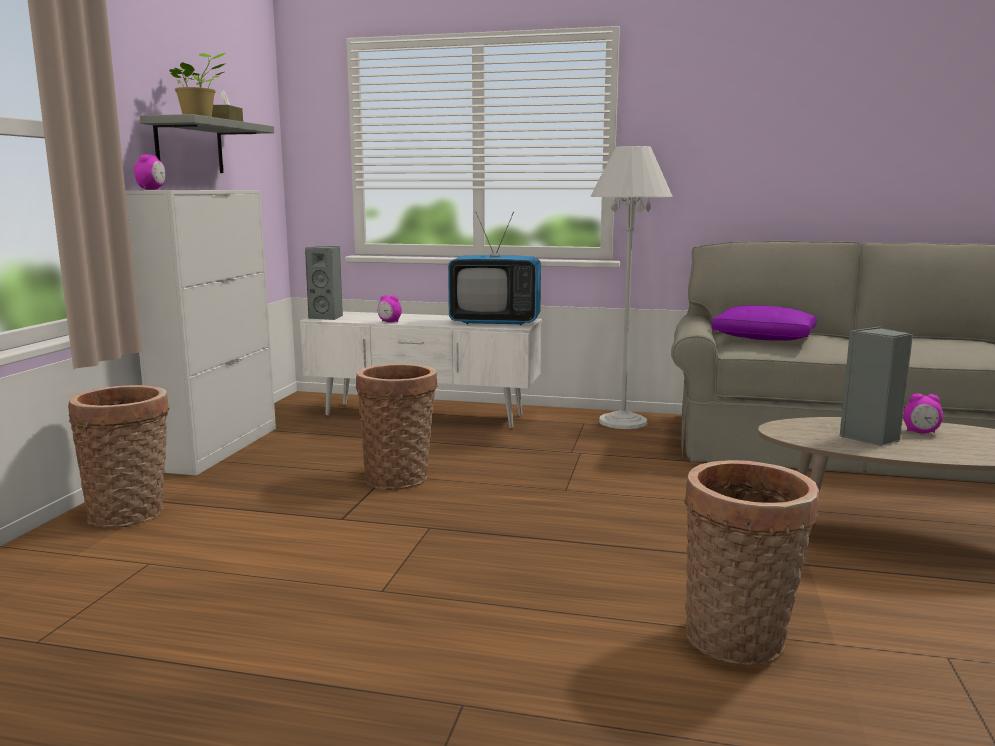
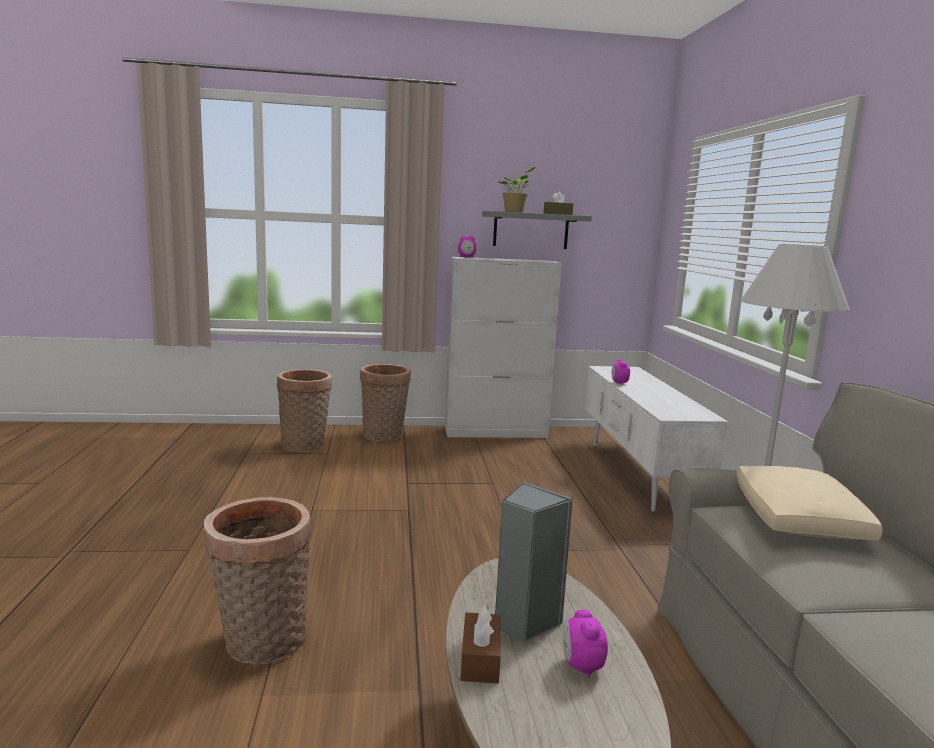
camera: 70 degrees right, 0 degrees up
grey speaker [305,246,343,320] -> none
basket [356,364,437,490] -> basket moved to [277,369,332,453]
television [448,212,541,325] -> none
purple pillow [711,305,817,341] -> beige pillow [736,466,883,541]
none -> brown tissue box [461,604,501,684]

